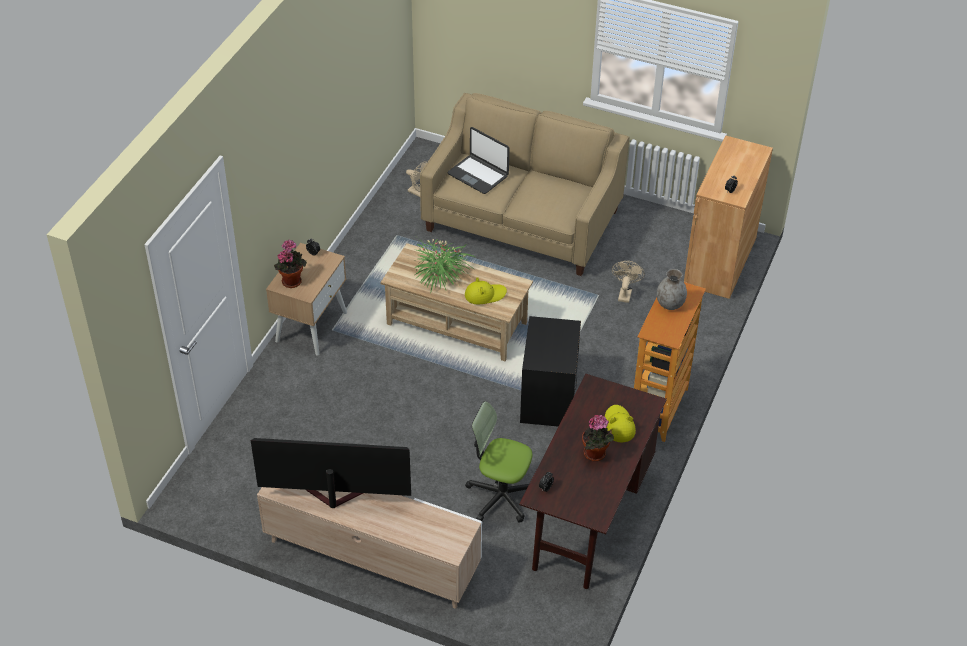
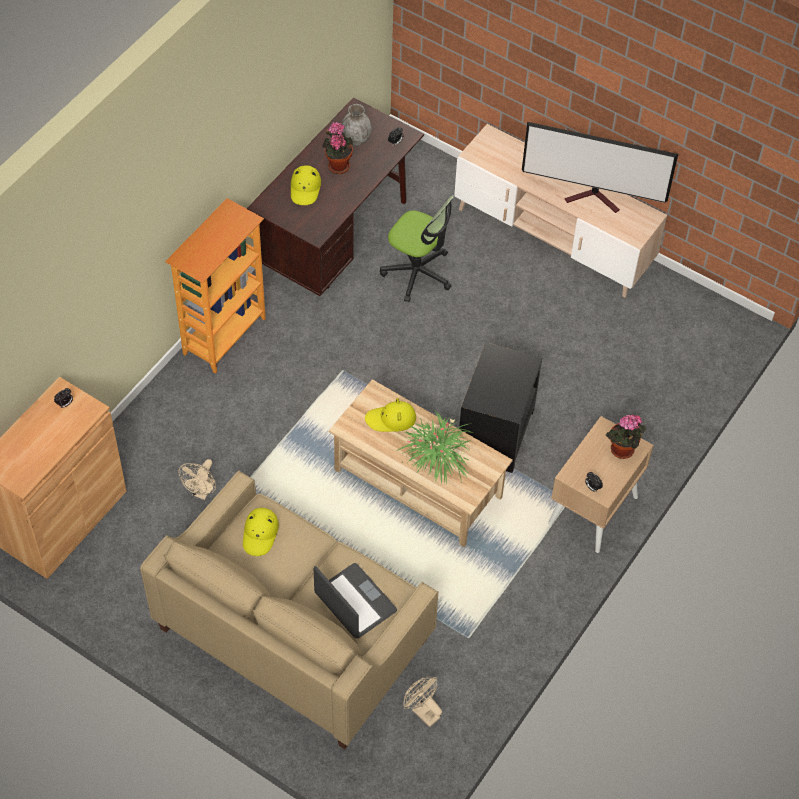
camera: 170 degrees left, 10 degrees up
black side table [520,316,581,427] -> black side table moved to [459,342,542,473]
grey vase [657,269,687,310] -> grey vase moved to [342,104,372,146]
none -> yellow hat [243,508,279,556]

